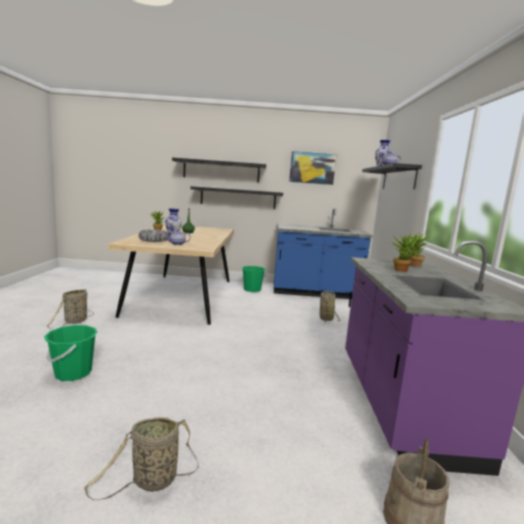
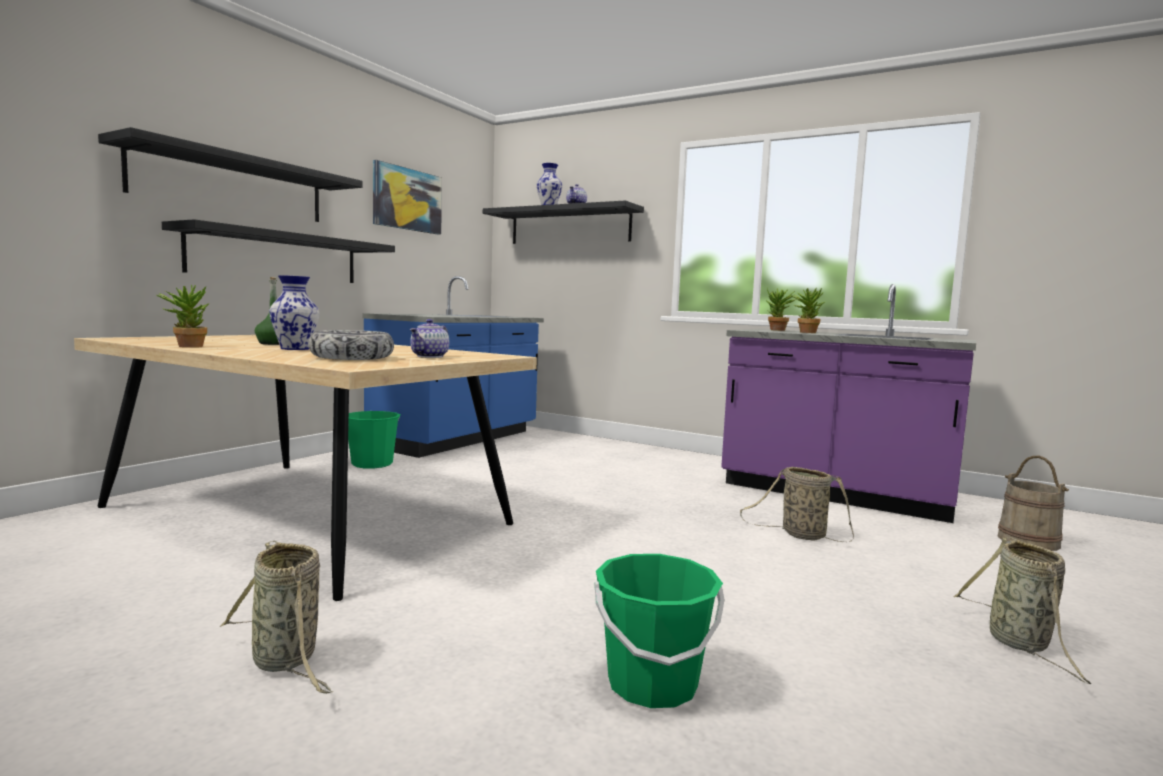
camera: 60 degrees left, 5 degrees down
basket [320,291,341,323] -> basket moved to [740,467,854,542]

